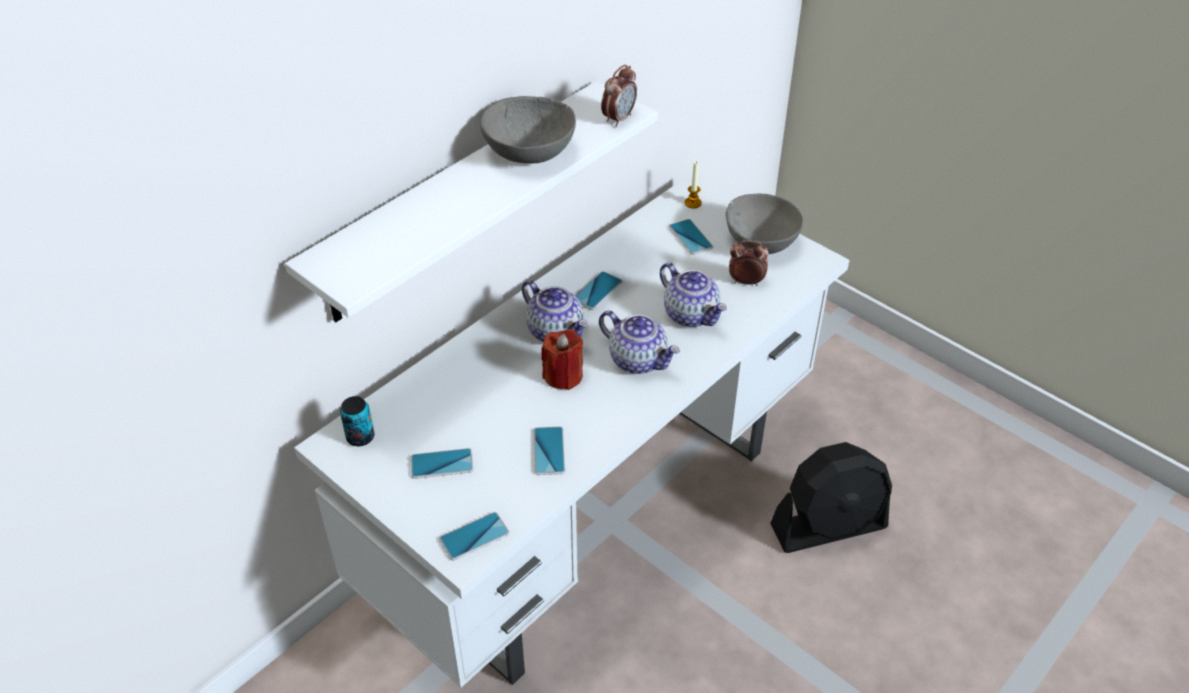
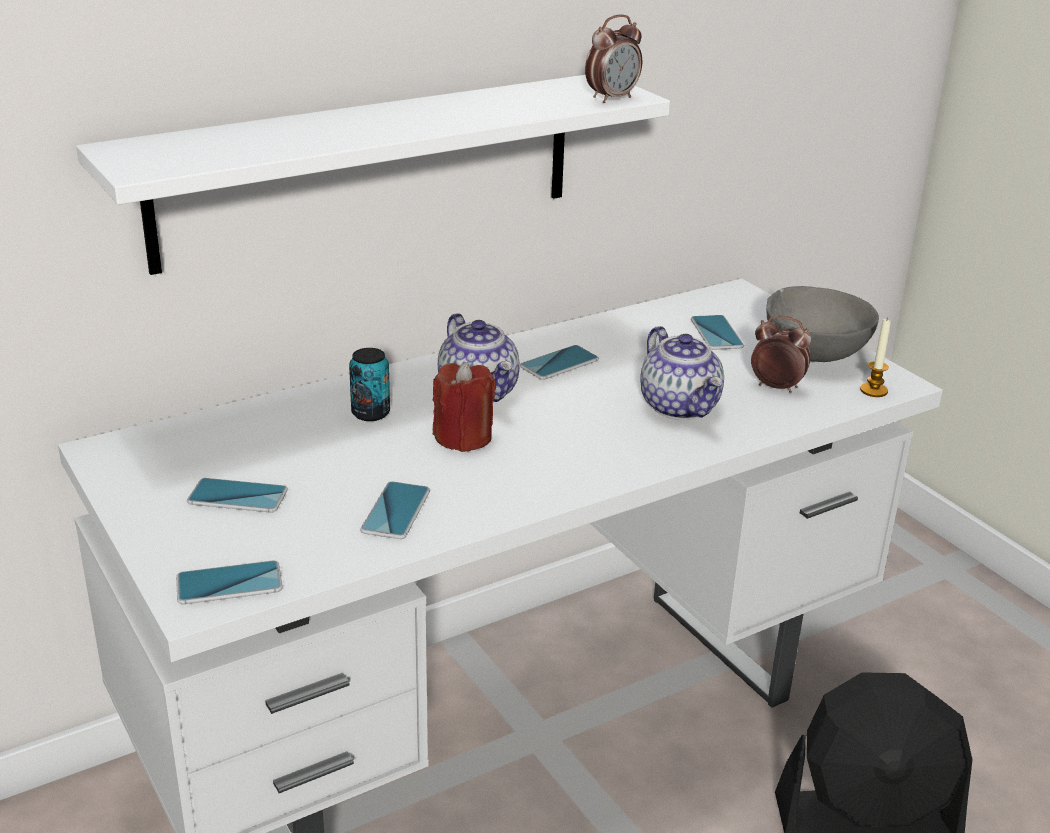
camera: 15 degrees right, 15 degrees down
can [340,396,375,446] -> can moved to [349,348,390,421]
grey bowl [480,96,576,164] -> none
teapot [599,310,680,374] -> none
candle [685,162,702,208] -> candle moved to [860,317,891,397]

